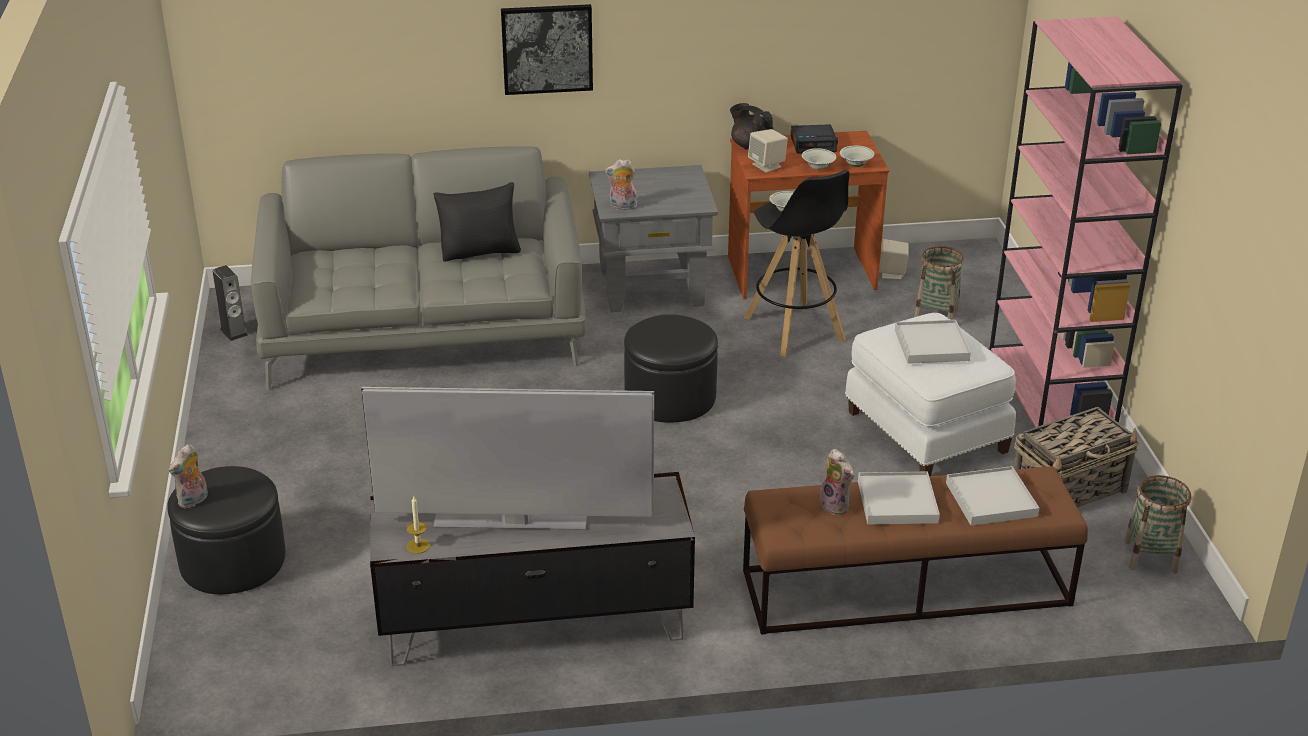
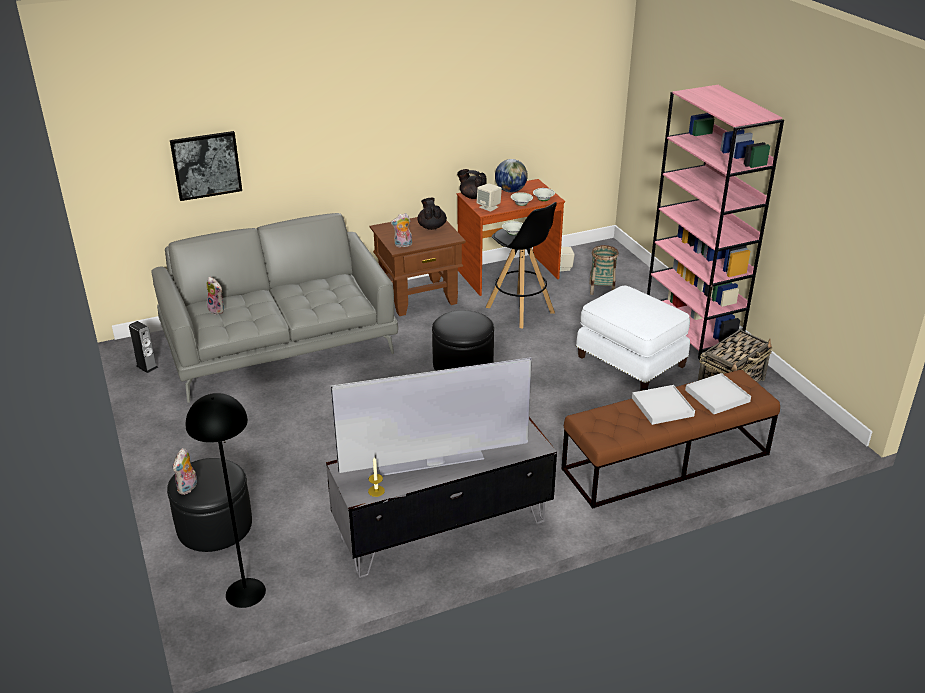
camera: 15 degrees left, 0 degrees up
black pillow [434,182,521,262] -> none
picture [501,4,593,95] -> picture moved to [170,131,242,201]
grey side table [589,165,718,312] -> brown side table [370,217,466,316]
alarm clock [791,124,838,154] -> globe [495,159,528,193]
plush toy [820,449,854,515] -> plush toy moved to [207,277,224,315]
white tray [895,320,971,364] -> none
basket [1124,475,1191,574] -> none
none -> black floor lamp [186,393,266,608]
none -> black teapot [417,198,447,230]

